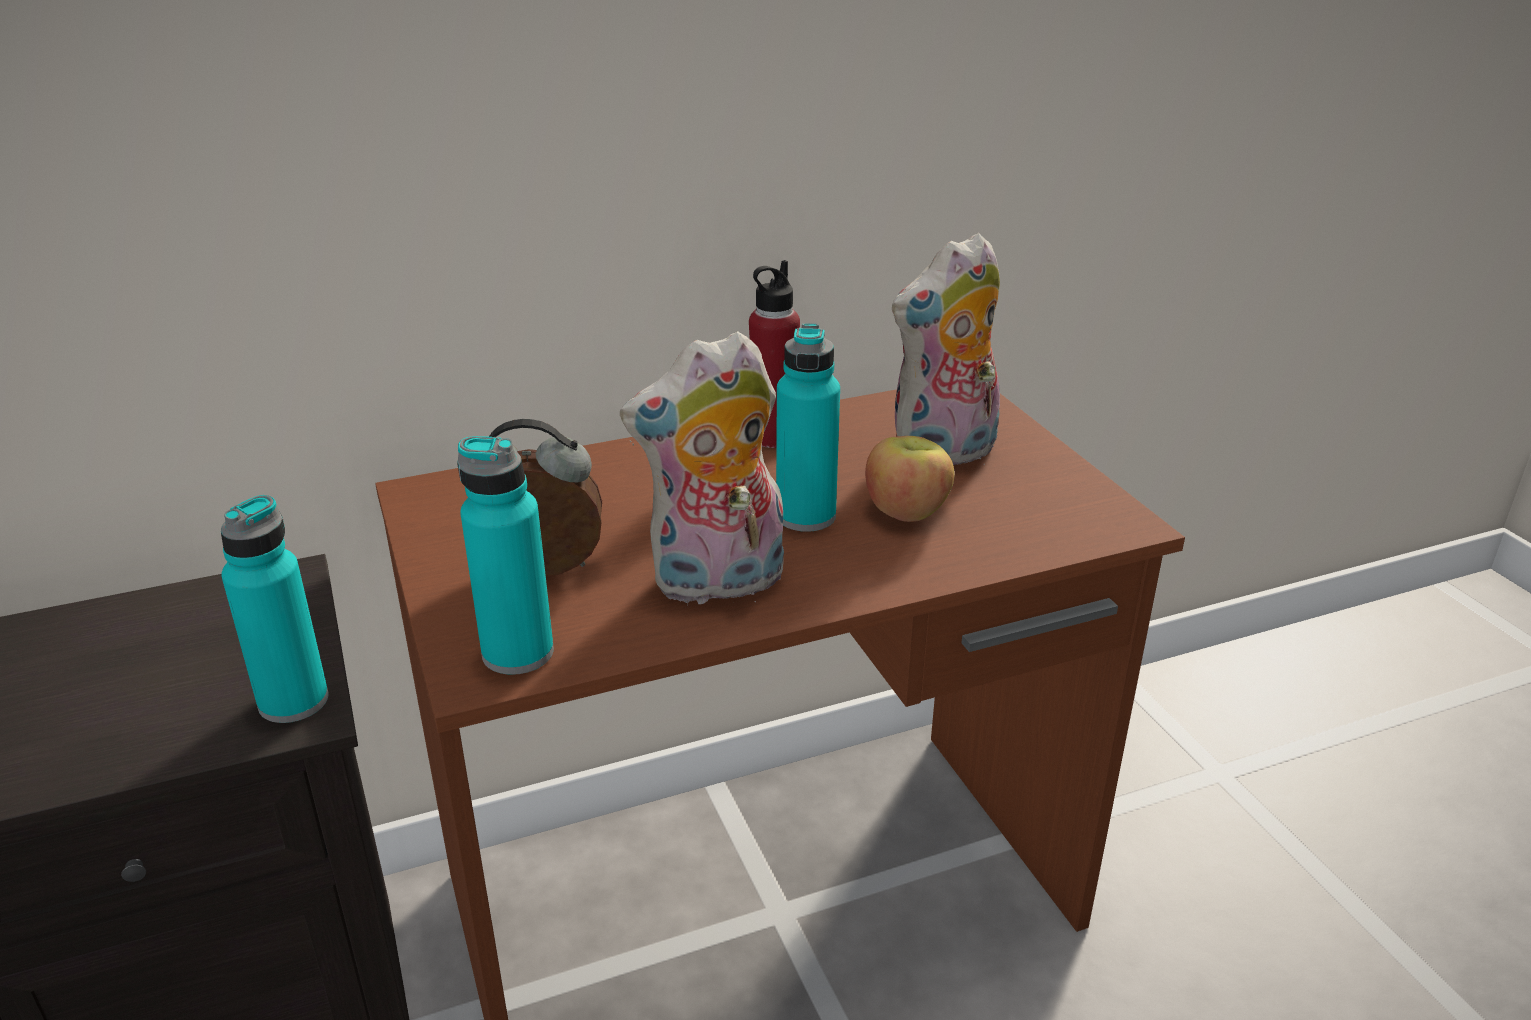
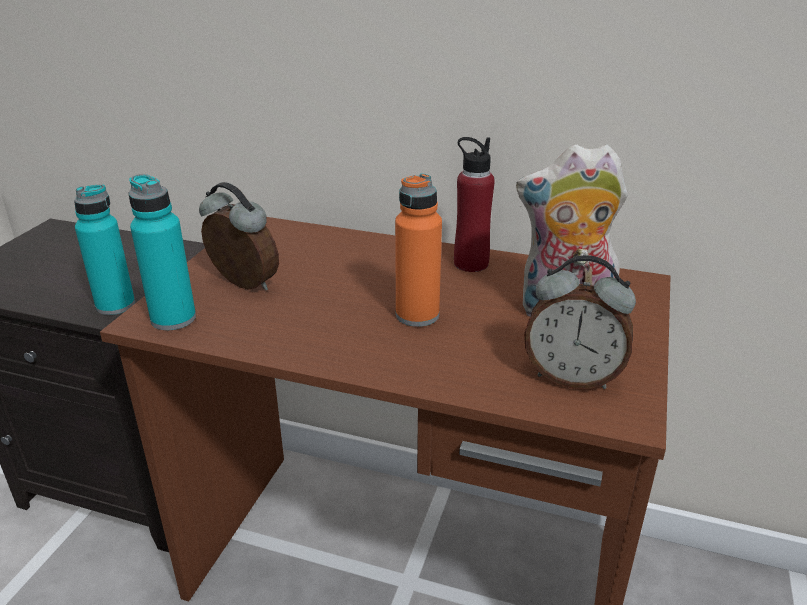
camera: 40 degrees right, 0 degrees up
plush toy [620,331,784,606] -> none
turquoise bottle [776,323,840,532] -> orange bottle [395,174,442,327]
apple [865,436,954,522] -> none
none -> alarm clock [524,255,636,389]

